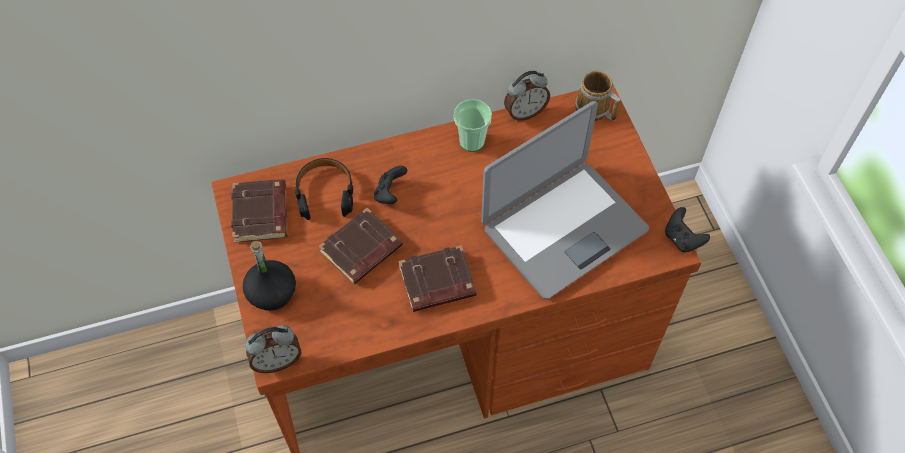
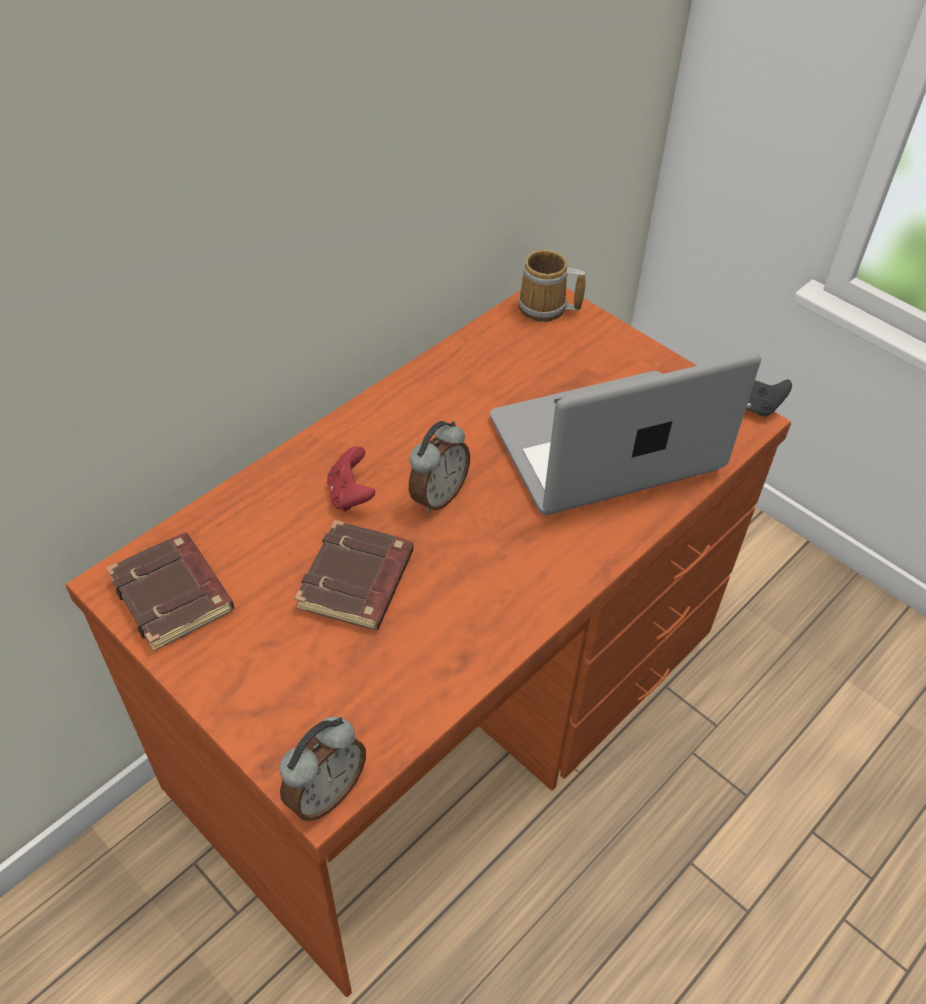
camera: 30 degrees left, 10 degrees down
black bottle [243,241,296,311] -> none
black headphones [295,158,353,220] -> none
black game controller [374,166,407,204] -> red game controller [327,446,375,512]
brown book [398,245,477,312] -> none
cup [454,99,492,152] -> none
laptop [481,101,649,299] -> laptop turned 135 degrees counterclockwise [490,352,761,515]
alarm clock [504,71,550,121] -> alarm clock moved to [409,421,470,513]

